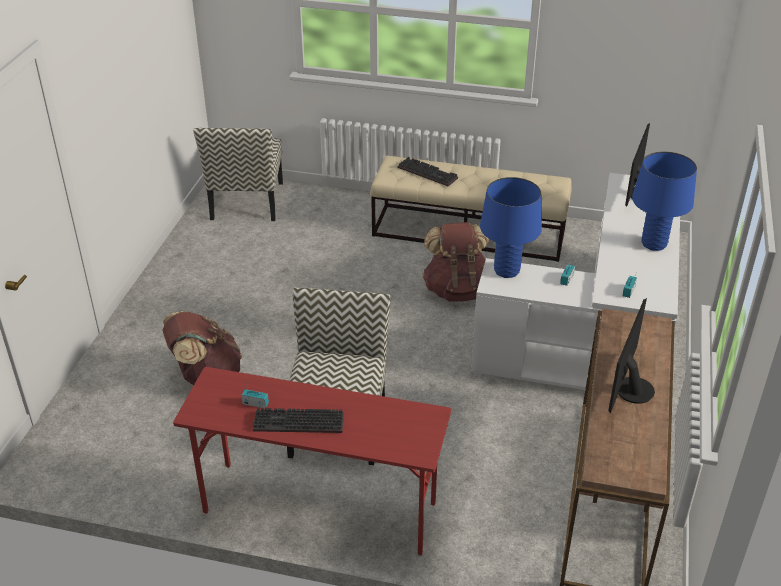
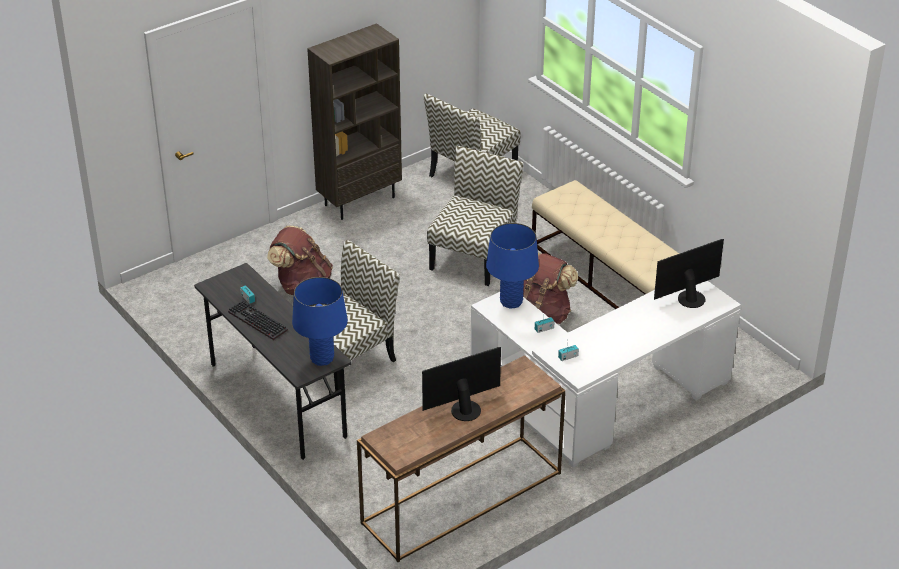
camera: 40 degrees right, 0 degrees up
red desk [173,367,451,556] -> grey desk [194,263,352,460]
keyboard [398,157,458,186] -> none
blue table lamp [632,151,697,251] -> blue table lamp moved to [292,277,348,366]
none -> brown bookcase [307,23,402,220]
none -> chair [427,146,524,286]

